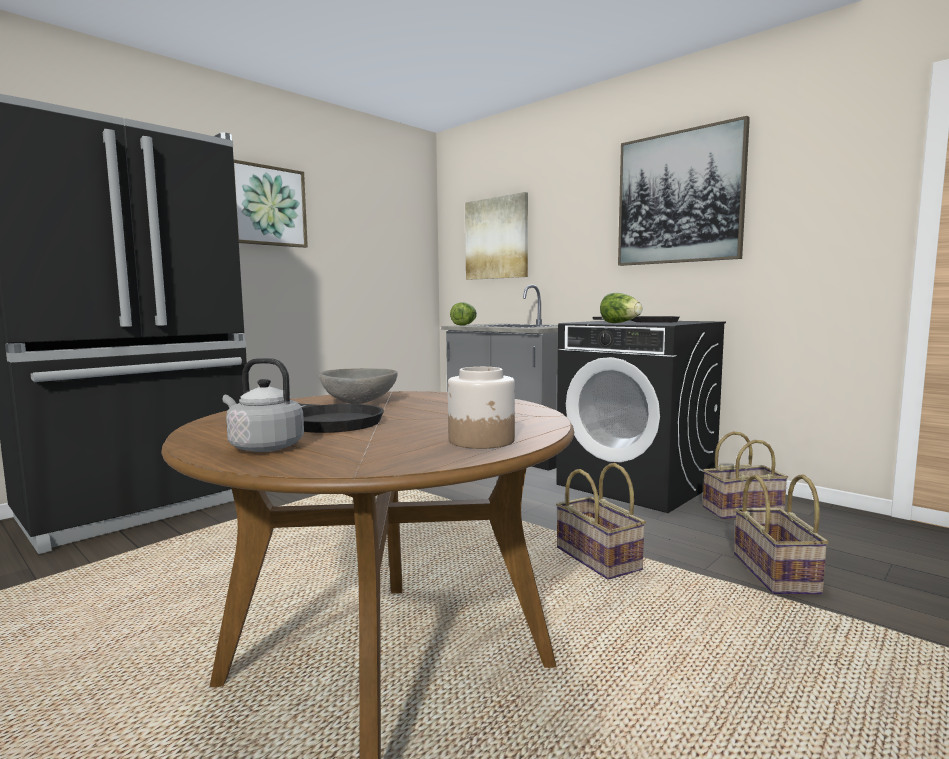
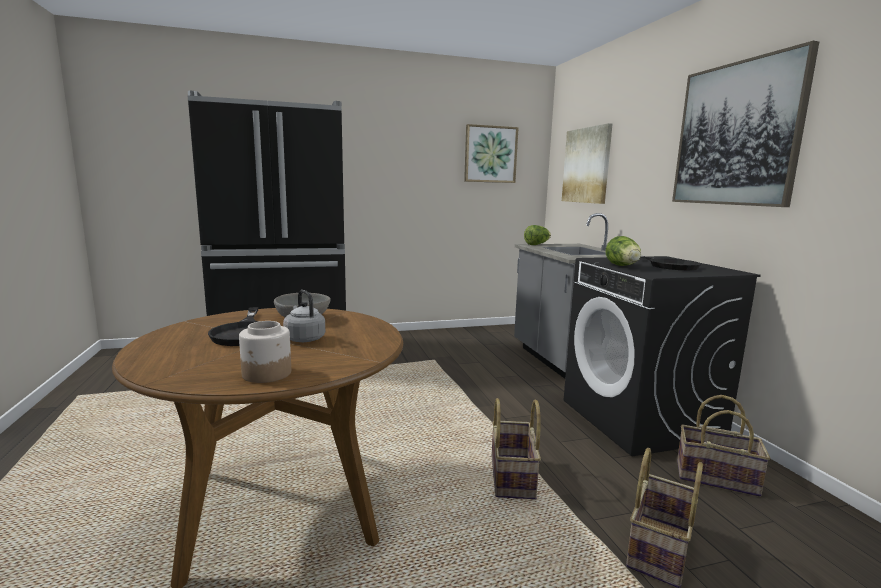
camera: 30 degrees right, 5 degrees up
grey kettle [223,358,304,452] -> grey kettle moved to [283,290,325,342]
picture [234,159,308,248] -> picture moved to [464,124,519,183]

